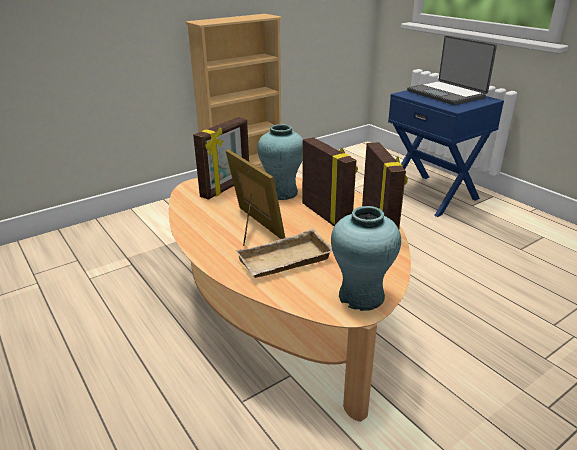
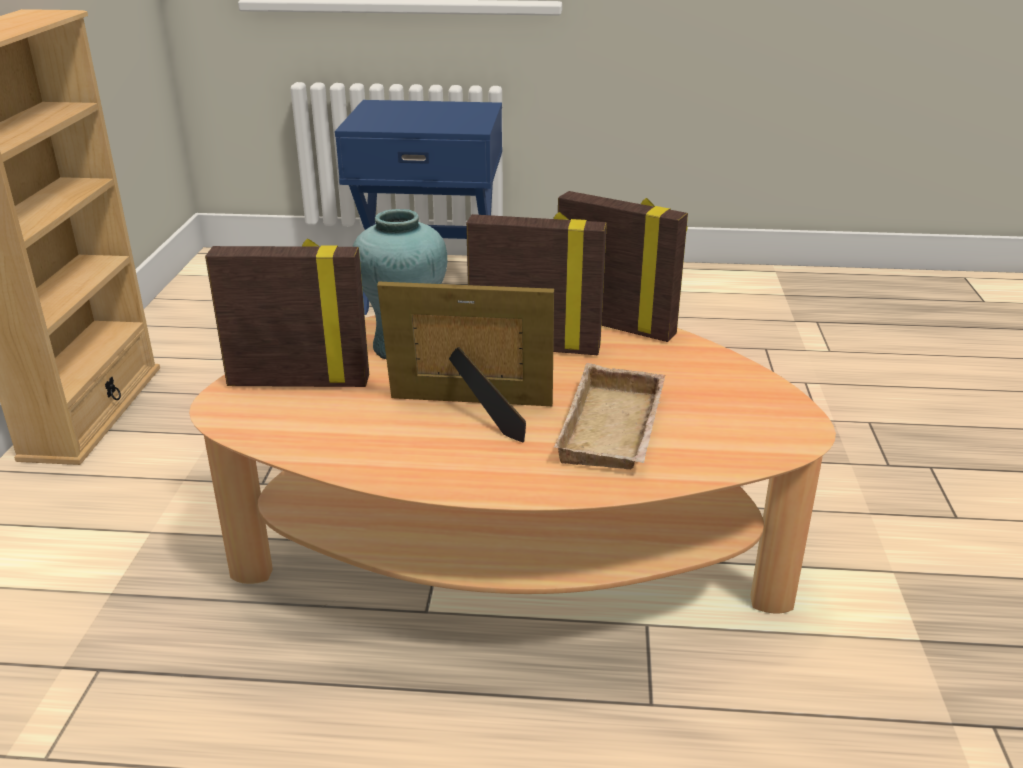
camera: 50 degrees left, 0 degrees up
picture frame [193,117,249,200] -> picture frame turned 75 degrees counterclockwise [205,239,369,387]
turquoise vase [331,206,401,311] -> none
laptop [407,36,497,105] -> none

